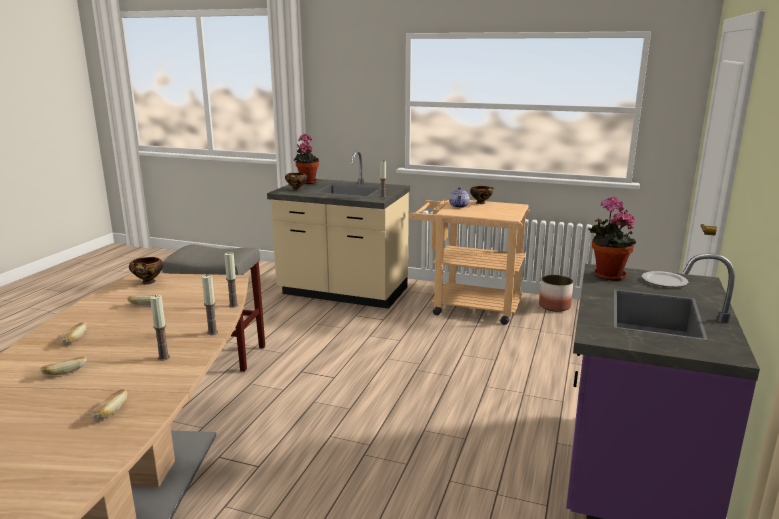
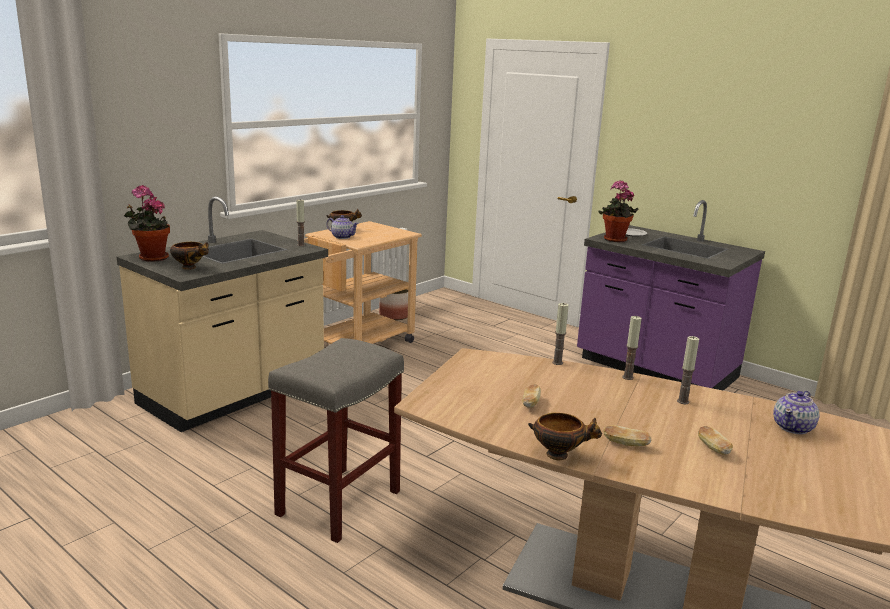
camera: 70 degrees left, 0 degrees up
bread [91,389,127,419] -> teapot [773,391,819,434]
bowl [129,257,163,285] -> bowl moved to [528,413,602,460]

